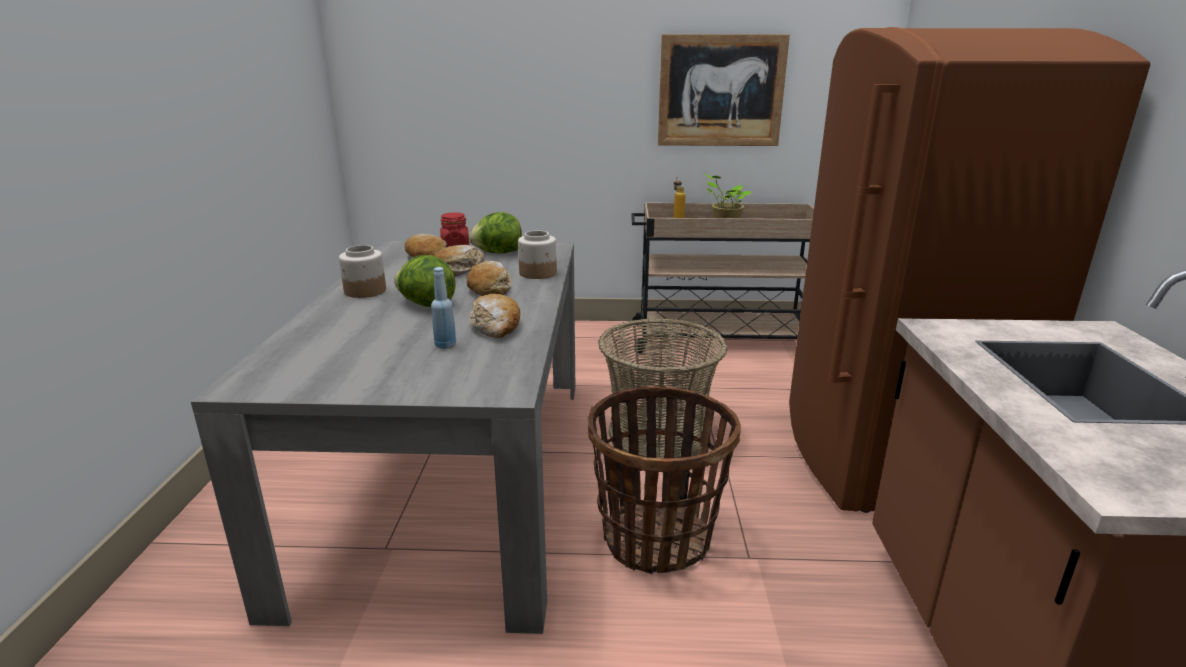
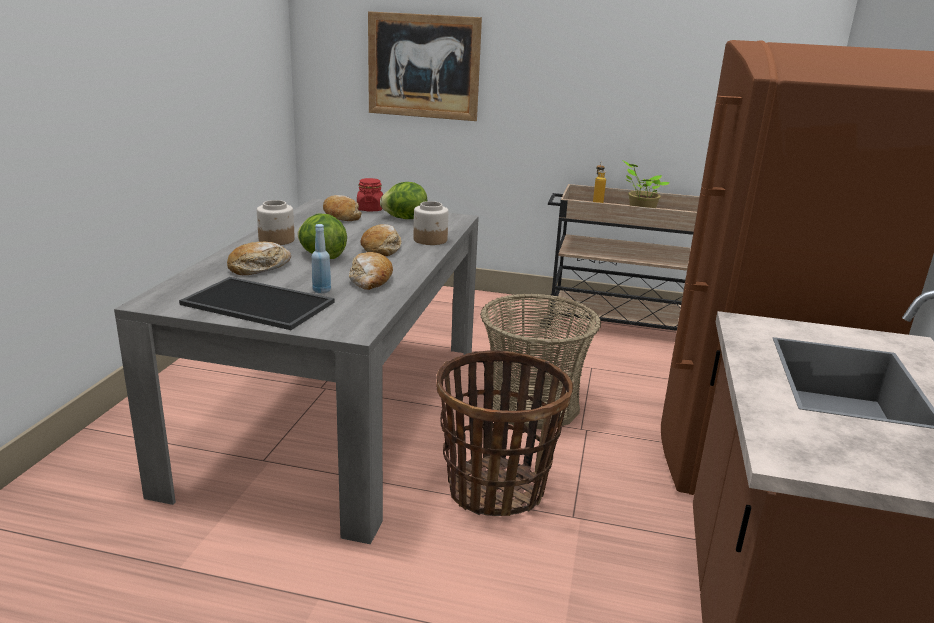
camera: 10 degrees right, 0 degrees up
bread [434,245,485,276] -> bread moved to [227,242,291,275]
picture [658,34,790,146] -> picture moved to [368,11,482,121]
none -> tray [179,277,335,330]

